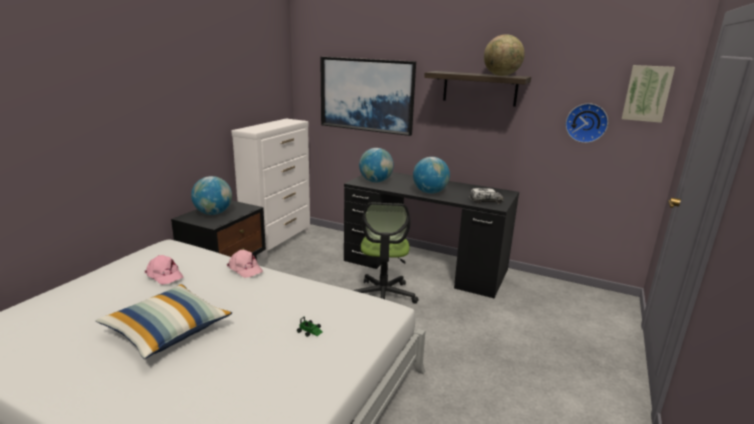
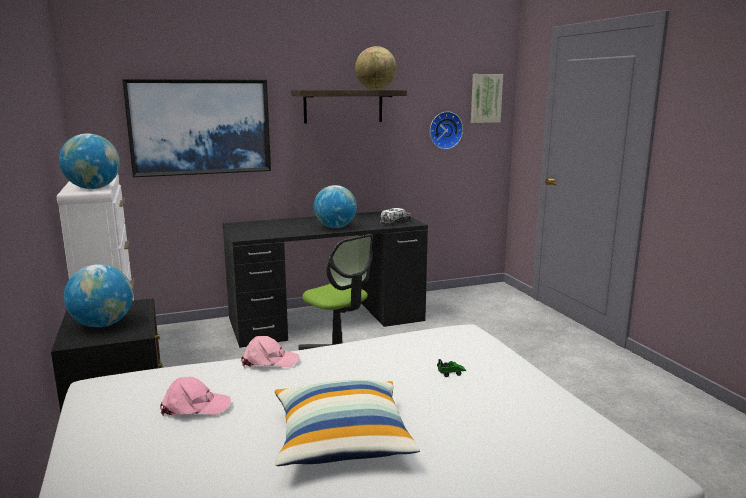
camera: 45 degrees left, 5 degrees down
globe [359,148,394,182] -> globe moved to [59,134,120,189]

